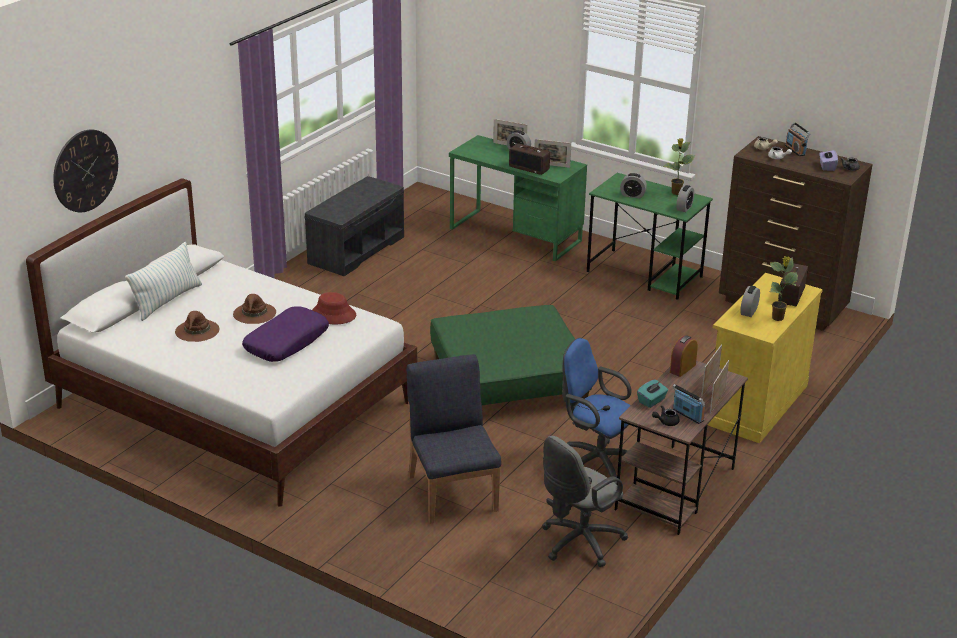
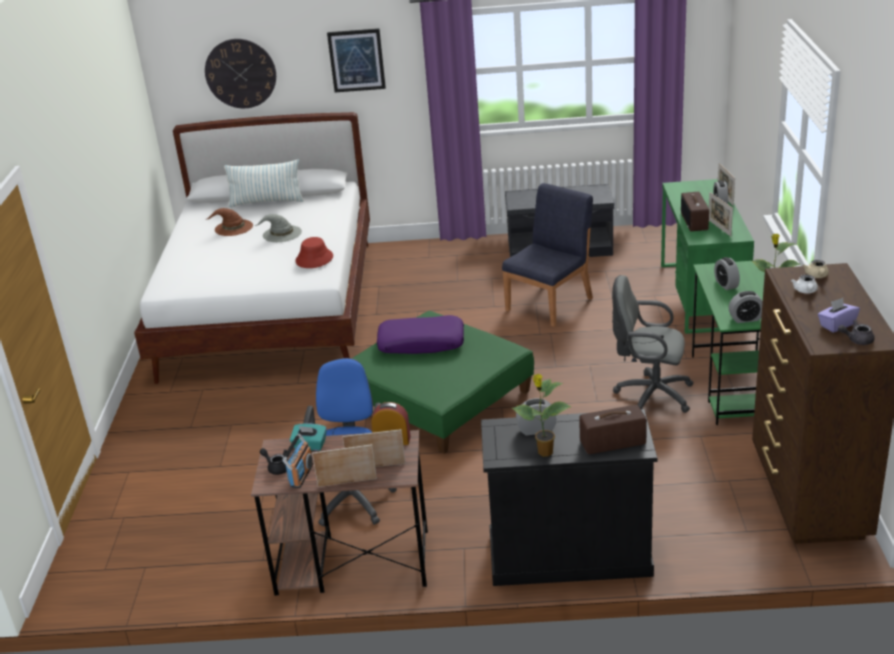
camera: 60 degrees right, 0 degrees up
brown hat [233,294,276,324] -> grey hat [254,214,302,242]
purple pillow [242,306,329,362] -> purple pillow moved to [377,315,464,354]
blue chair [407,354,501,524] -> blue chair moved to [502,183,593,327]
grey office chair [542,436,628,567] -> grey office chair moved to [612,275,694,413]
yellow cabinet [708,273,823,443] -> black cabinet [481,409,657,586]
radio [785,122,811,156] -> none
none -> picture [327,28,386,92]

